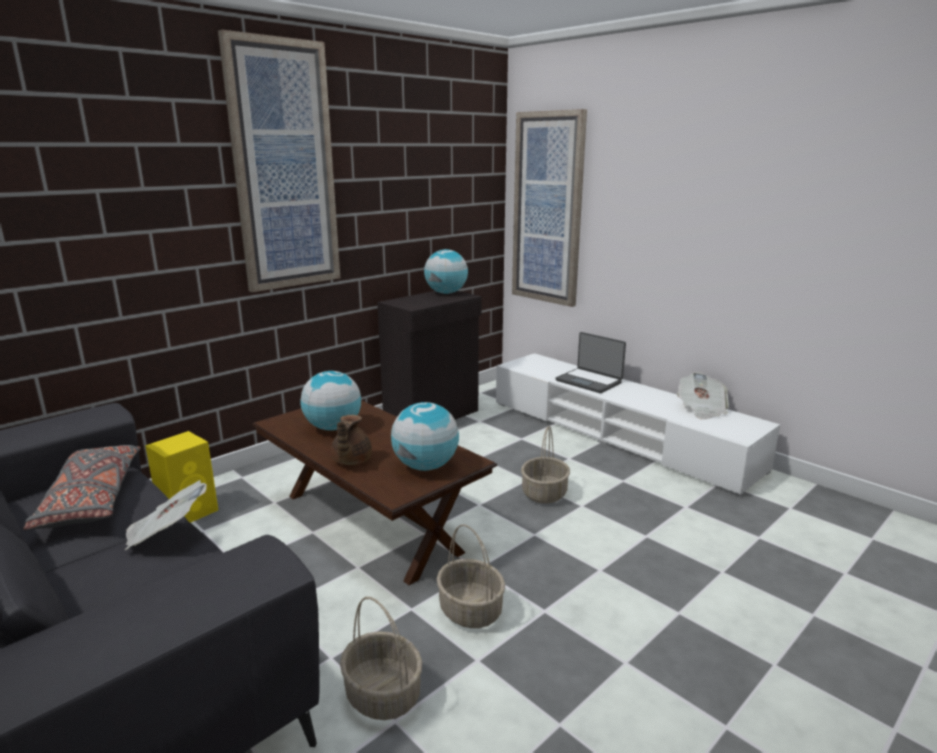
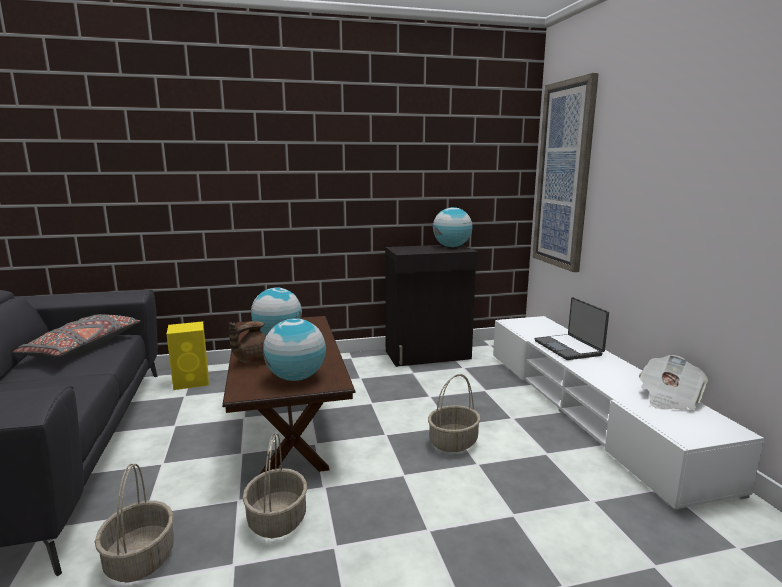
camera: 30 degrees right, 5 degrees down
newspaper [125,480,207,550] -> none
picture [218,30,340,292] -> none

